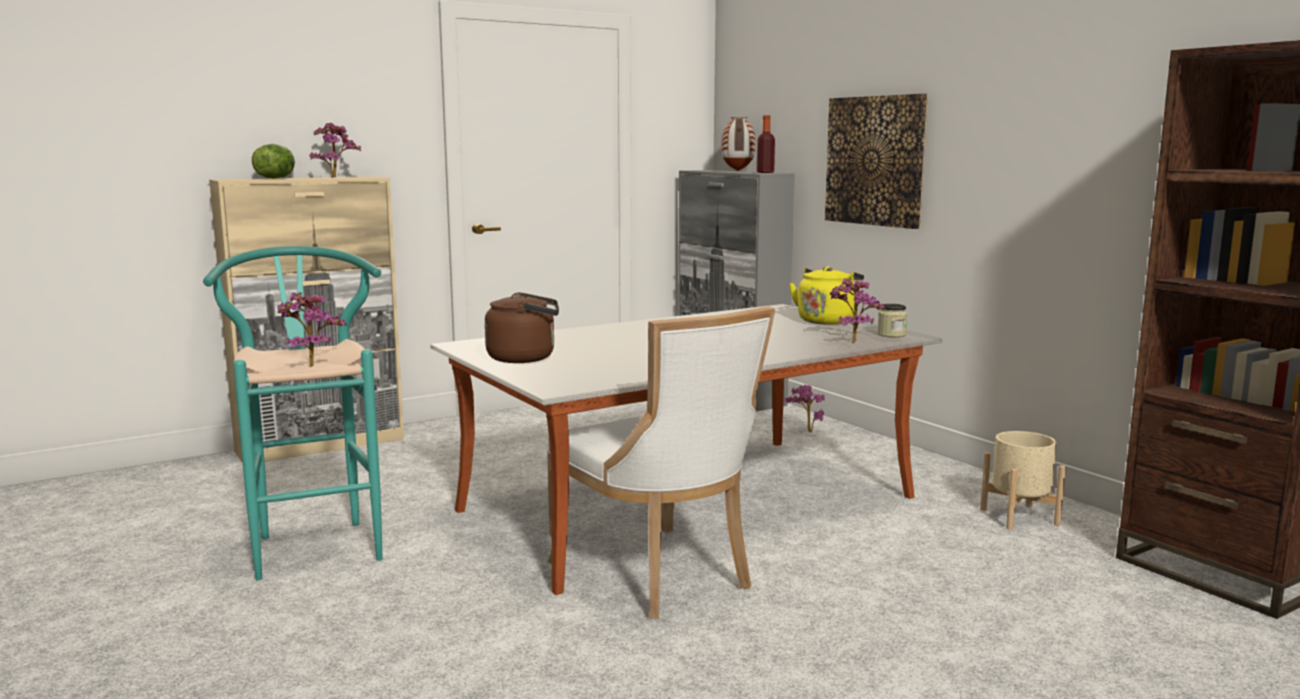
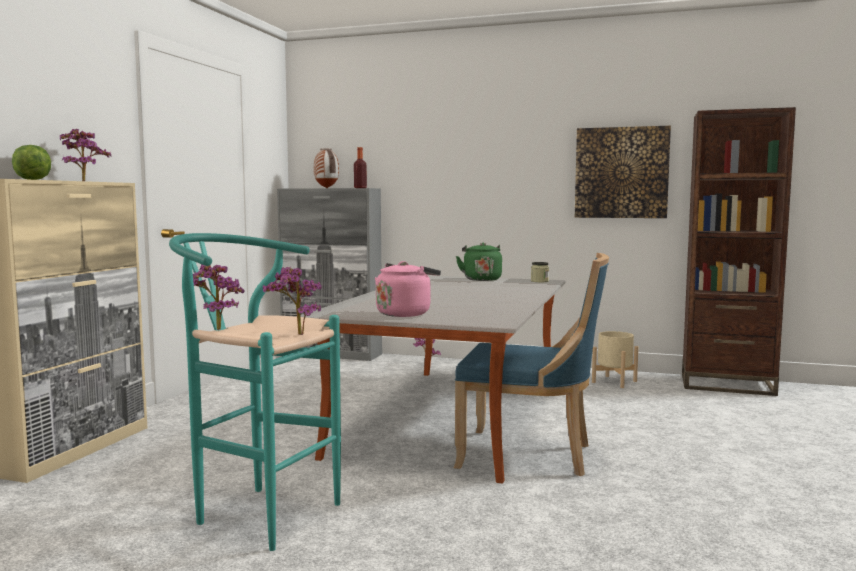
camera: 40 degrees left, 5 degrees down
brown kettle [485,292,559,363] -> pink kettle [375,261,441,317]
white chair [547,306,775,619] -> blue chair [454,253,609,476]
yellow kettle [789,266,864,325] -> green kettle [456,243,502,281]
picture [825,94,928,229] -> picture moved to [575,126,671,218]
potted plant [830,278,885,343] -> potted plant moved to [193,264,245,330]

